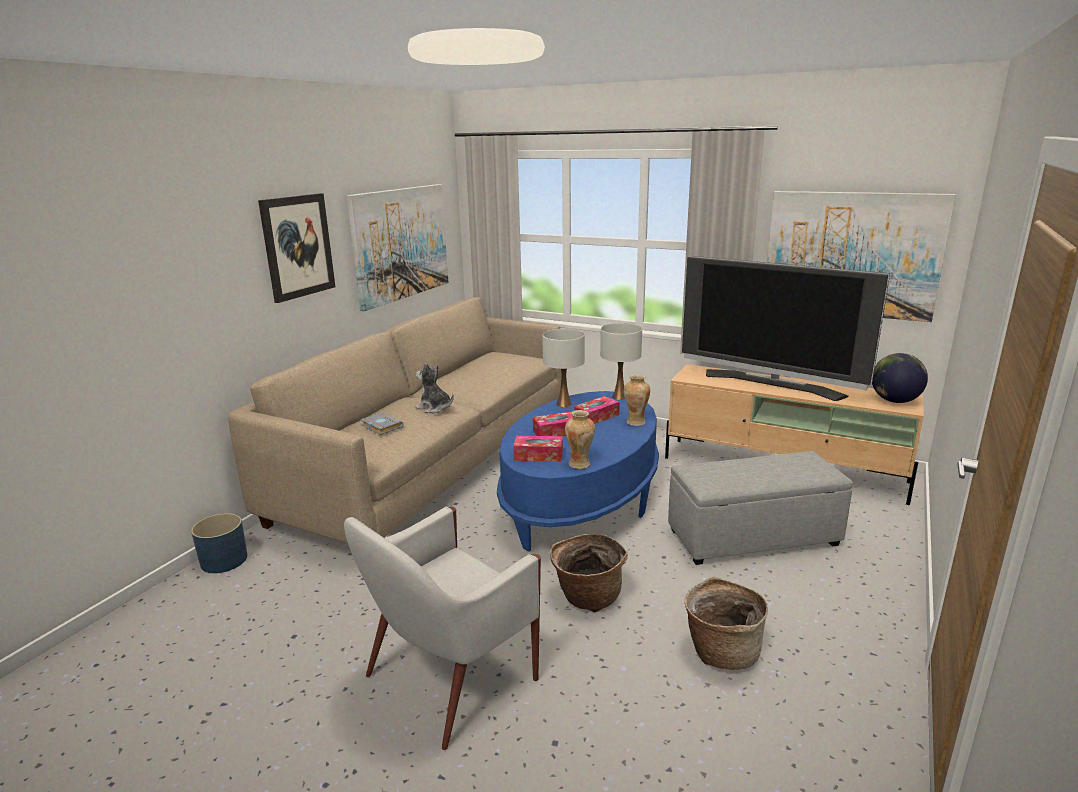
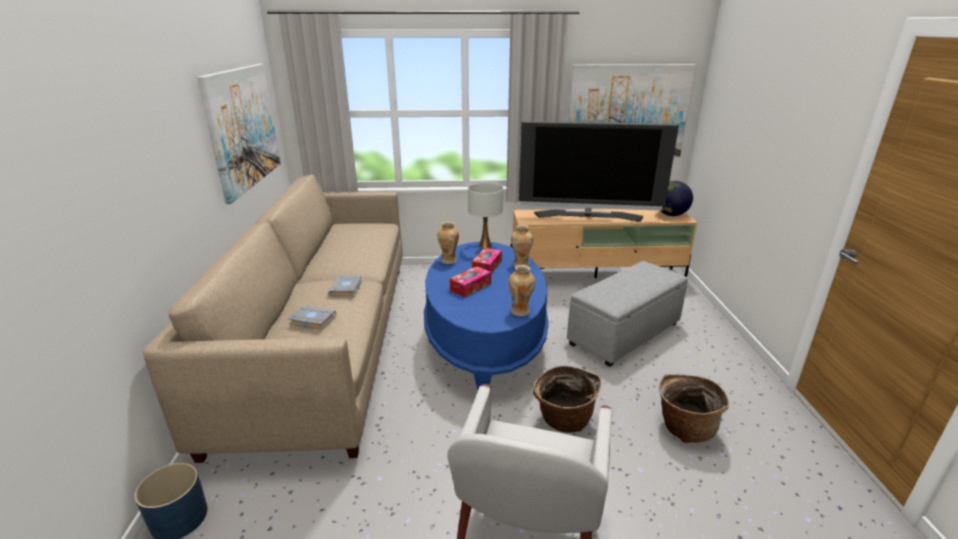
camera: 30 degrees left, 5 degrees up
picture [258,193,335,303] -> none
plush toy [415,363,454,413] -> grey book [328,276,362,297]
tissue box [513,435,563,462] -> none
white table lamp [542,328,585,407] -> vase [437,221,459,264]

